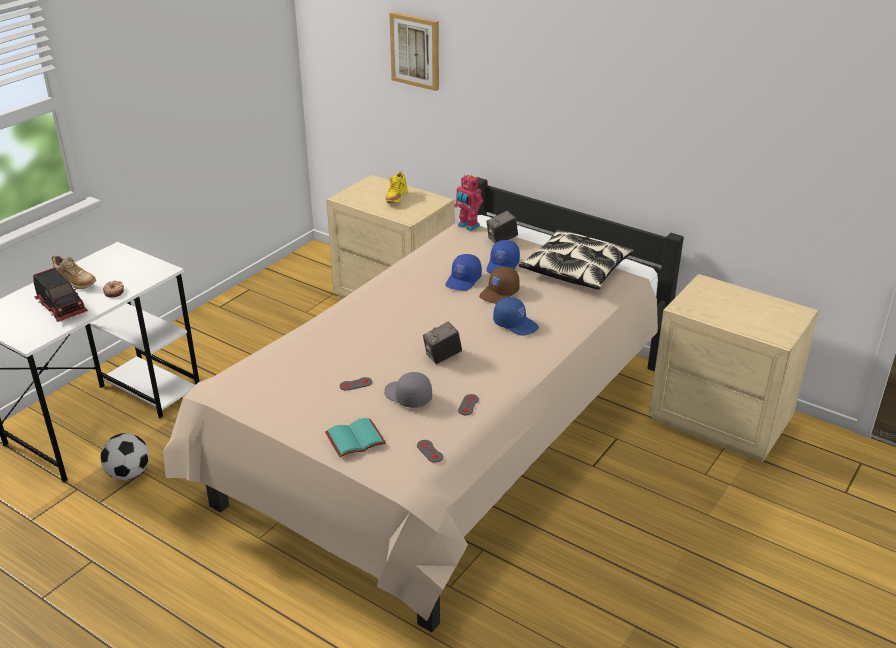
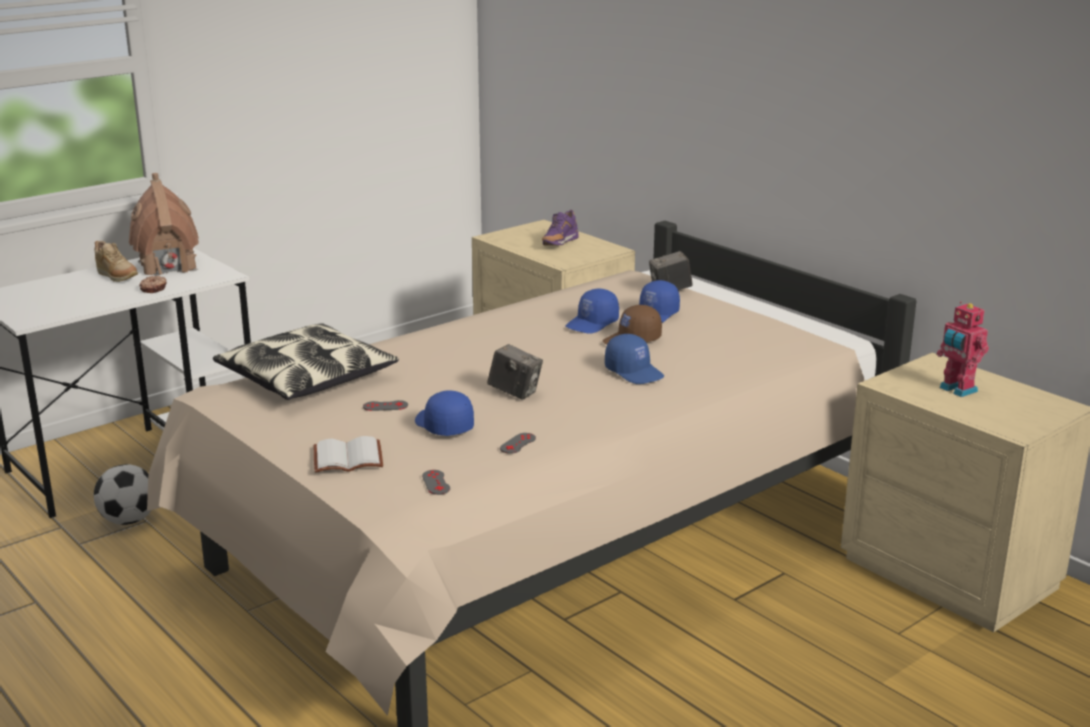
camera: 15 degrees right, 10 degrees down
toy truck [33,268,88,322] -> none
turquoise book [325,418,386,457] -> white book [314,436,383,473]
grey cap [384,372,432,408] -> blue cap [415,390,474,436]
yellow shoe [386,171,408,203] -> purple shoe [542,210,579,245]
picture [389,12,439,91] -> none
camera [423,322,462,364] -> camera turned 135 degrees counterclockwise [487,344,543,399]
toy robot [454,174,483,231] -> toy robot moved to [937,301,989,397]
pillow [519,229,634,290] -> pillow moved to [213,323,399,400]
none -> toy house [129,173,199,275]

